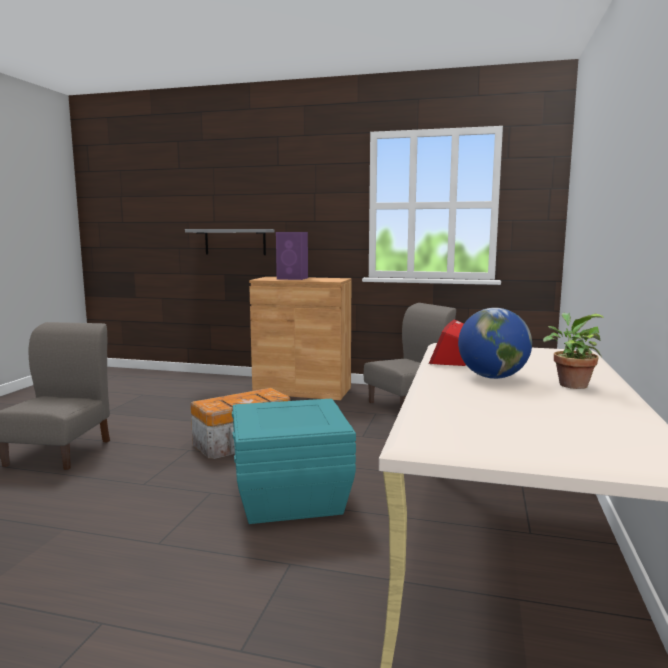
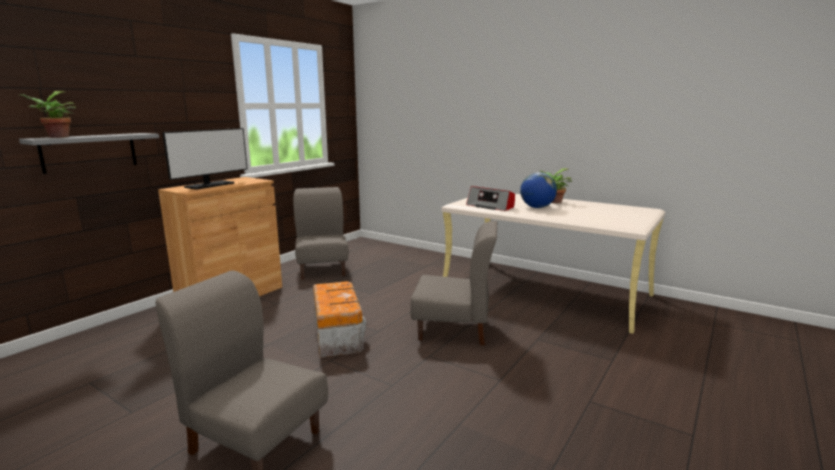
camera: 70 degrees left, 5 degrees up
turquoise storage box [232,399,356,524] -> grey chair [410,221,497,345]
purple speaker [276,232,308,280] -> monitor [162,128,248,190]
none -> potted plant [18,91,76,138]

